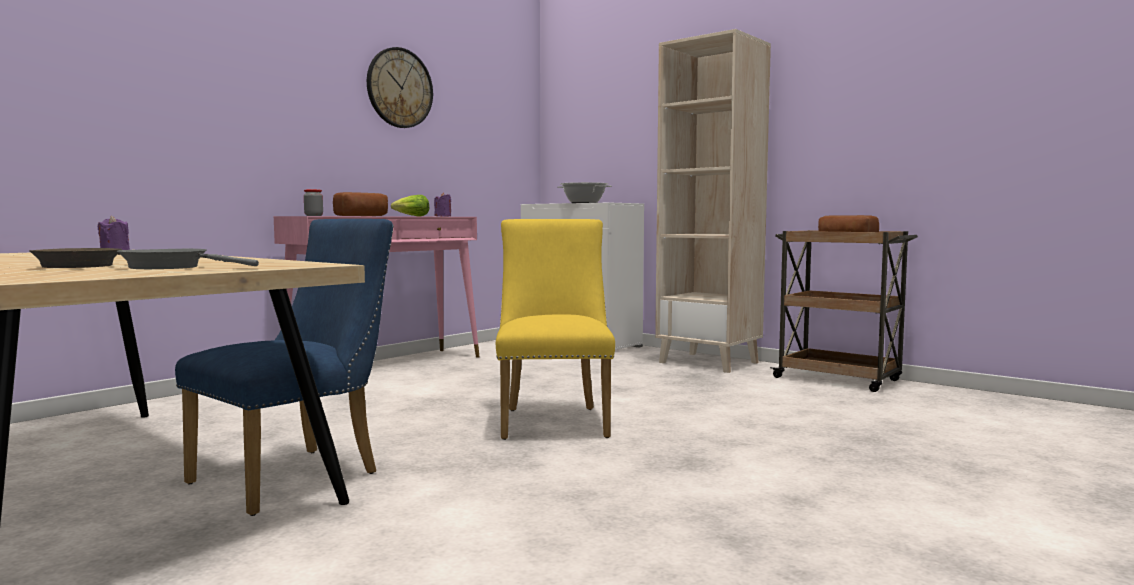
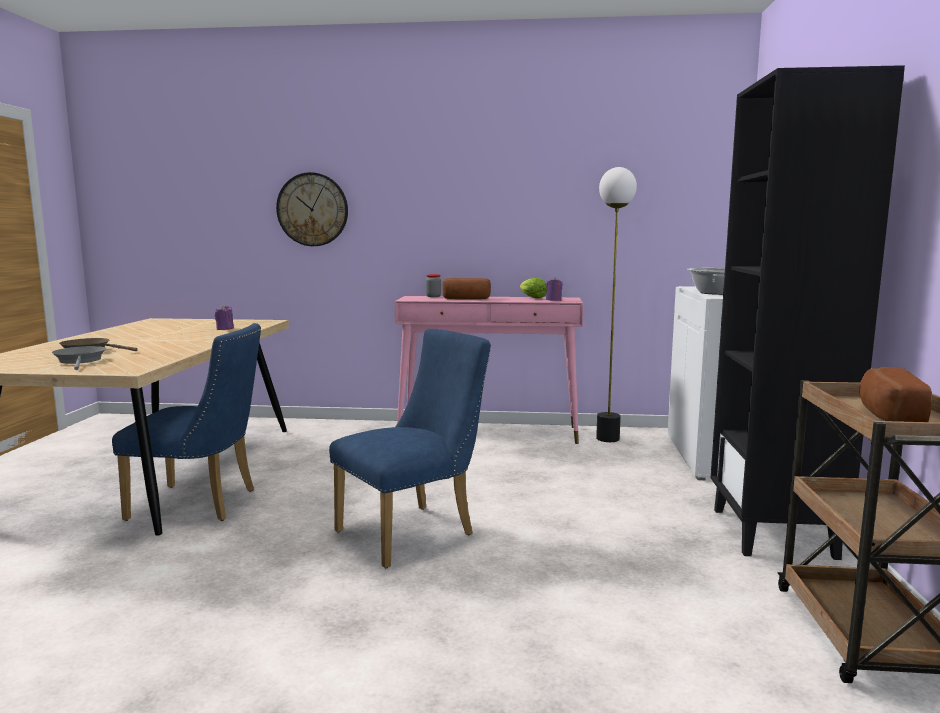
camera: 55 degrees right, 5 degrees up
wall clock [367,47,433,128] -> wall clock moved to [276,172,348,246]
yellow chair [496,219,615,440] -> blue chair [329,329,491,568]
beige bookcase [655,29,771,373] -> black bookcase [711,65,905,560]
none -> floor lamp [596,167,637,442]

